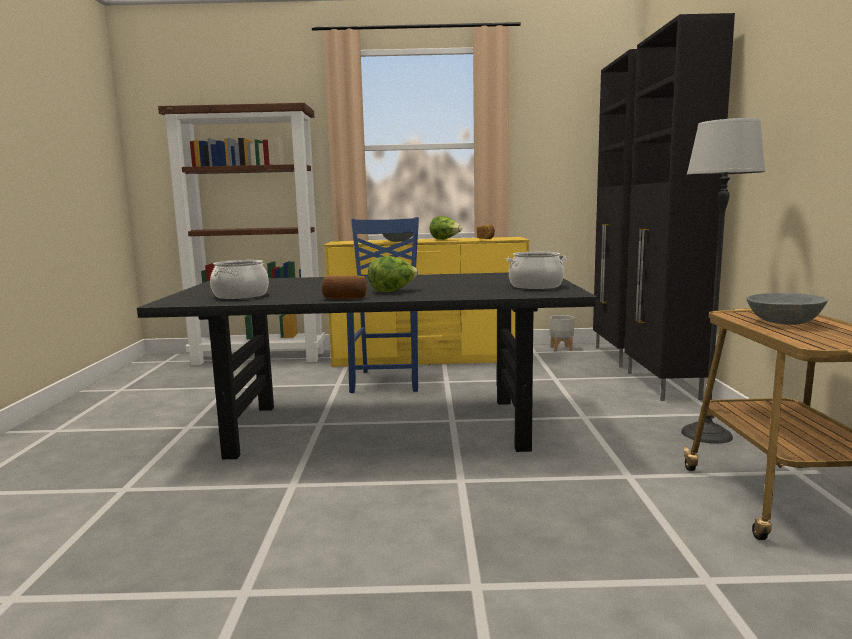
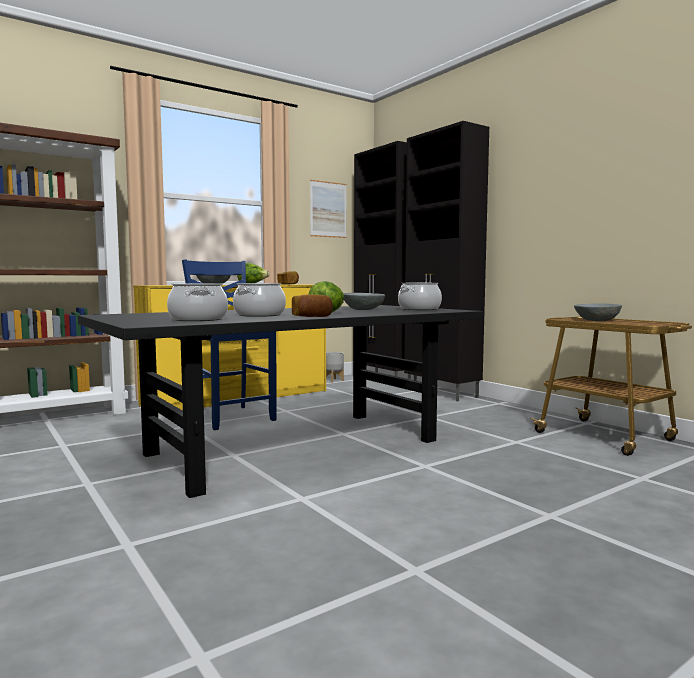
camera: 35 degrees left, 5 degrees down
floor lamp [681,118,766,444] -> none
none -> cooking pot [233,283,286,317]
none -> picture [310,180,347,238]
none -> grey bowl [343,293,385,310]

